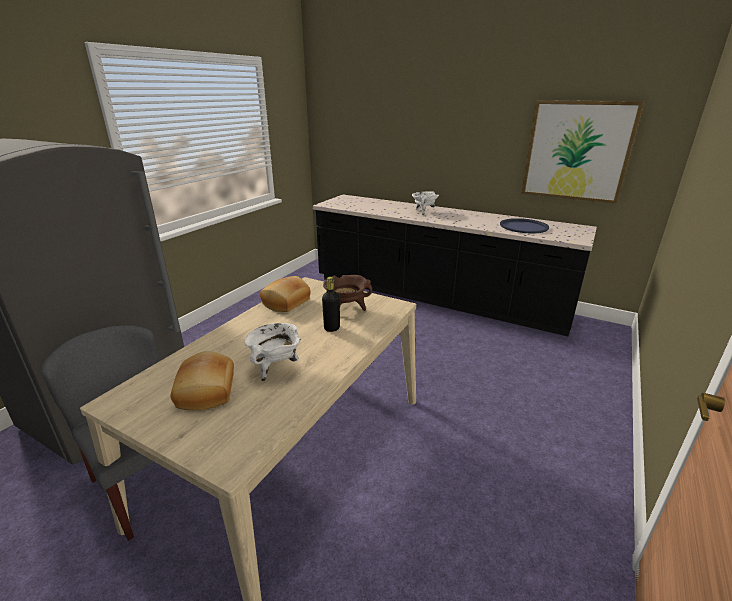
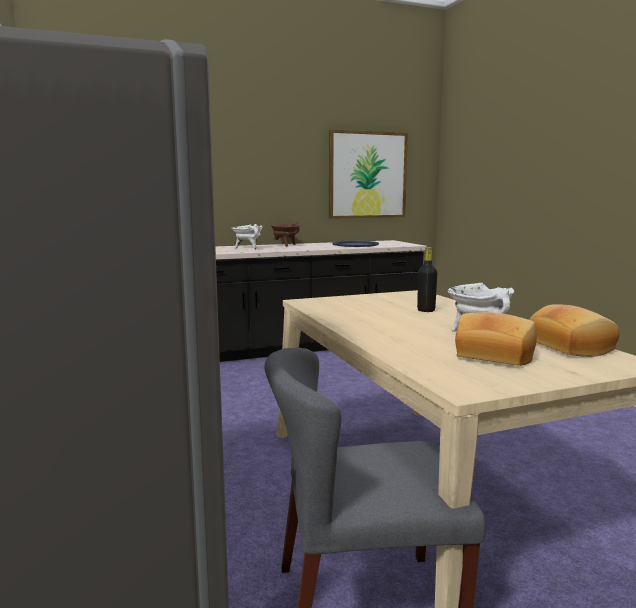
camera: 50 degrees left, 15 degrees down
bread [260,276,311,312] -> bread moved to [529,305,620,357]
brown cooking pot [323,275,372,311] -> brown cooking pot moved to [271,221,300,247]

